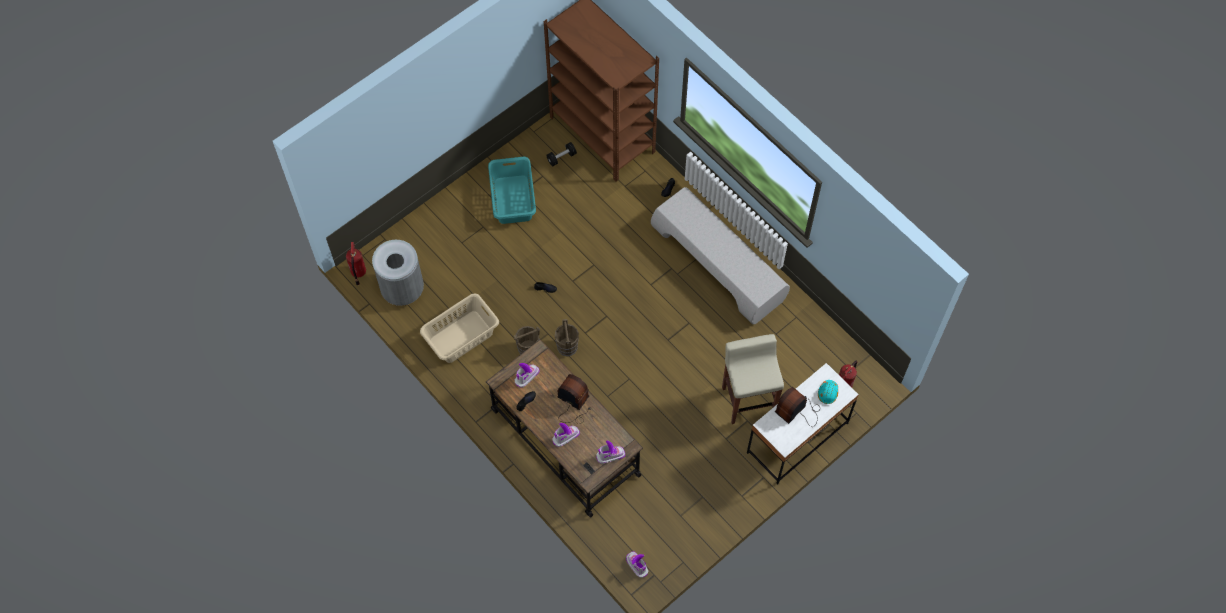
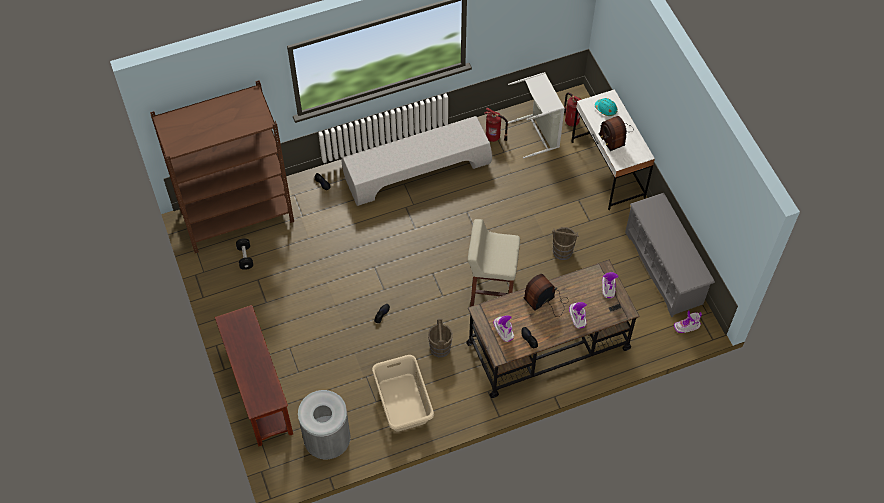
camera: 70 degrees left, 5 degrees down
fire extinguisher [346,242,366,285] -> fire extinguisher moved to [484,108,508,142]
turquoise laundry basket [488,157,536,224] -> none
brown bucket [555,319,579,356] -> brown bucket moved to [552,227,579,260]
beige stool [722,334,784,424] -> beige stool moved to [468,219,520,307]
none -> brown console table [215,305,293,447]
none -> grey laundry basket [505,72,565,158]
none -> grey shoe rack [625,193,715,317]

